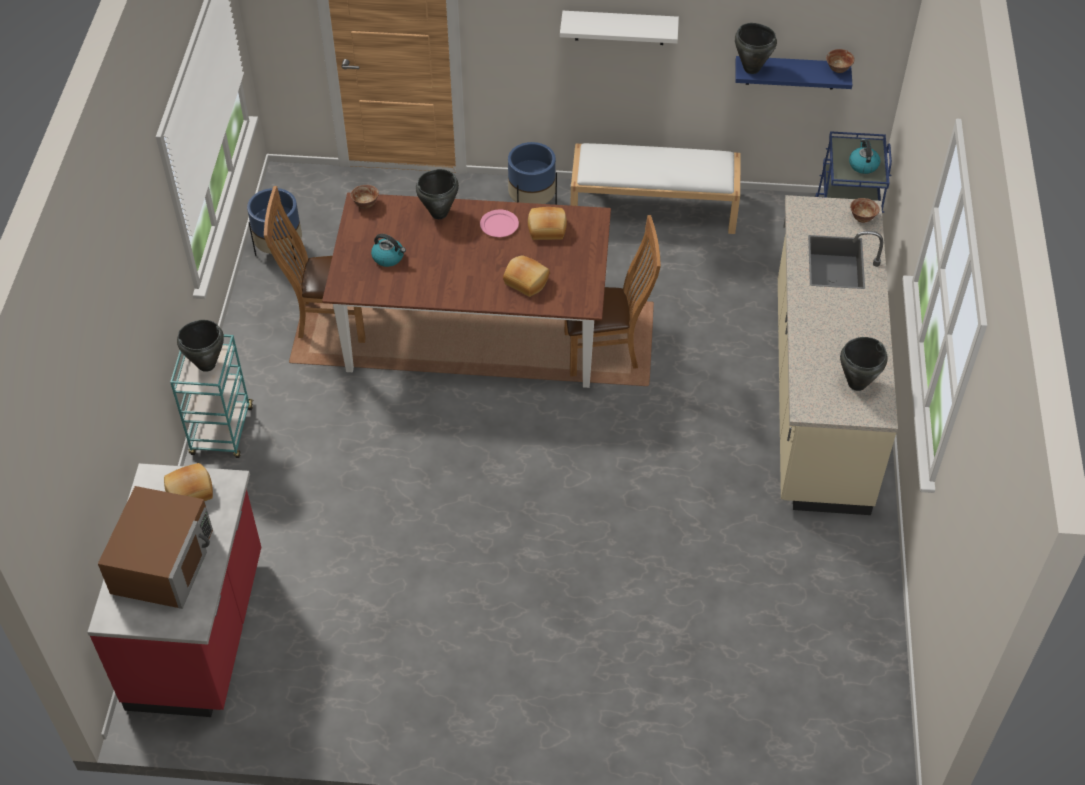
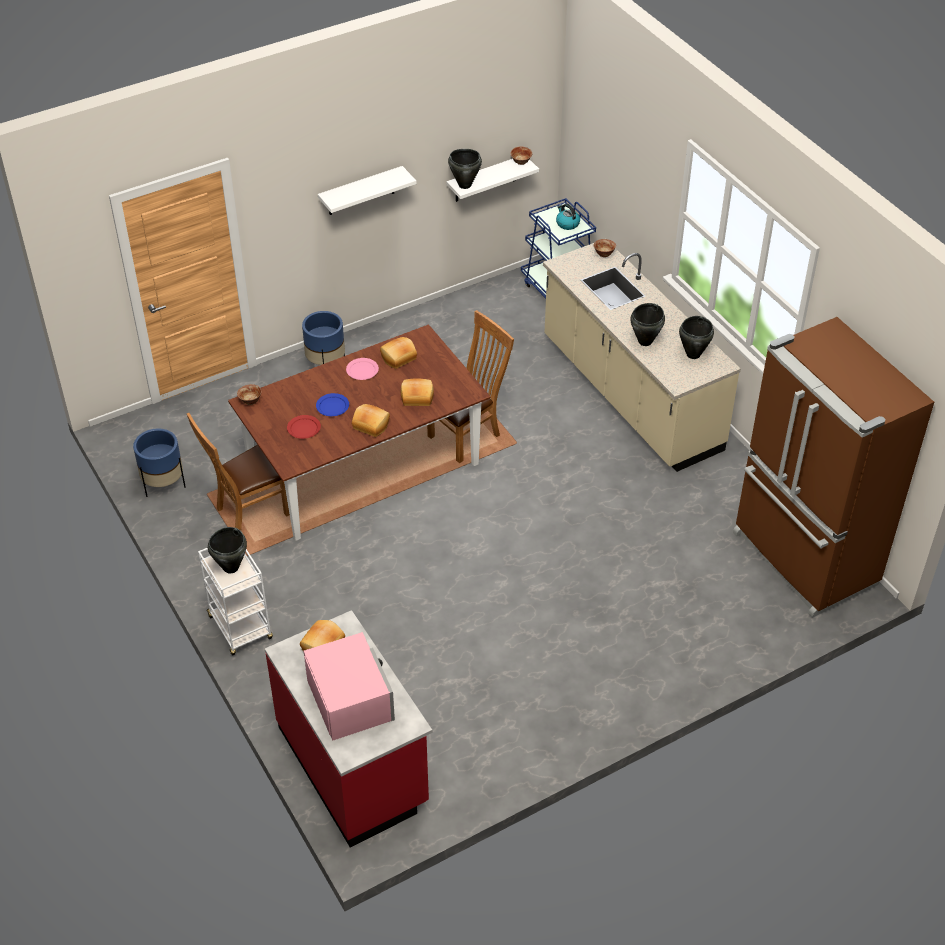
camera: 35 degrees left, 5 degrees down
brown microwave [98,486,213,609] -> pink microwave [304,632,395,741]
turquoise cart [170,335,253,458] -> white cart [198,548,273,656]
kettle [371,234,406,267] -> red plate [287,415,321,439]
black cooking pot [416,169,459,219] -> black cooking pot moved to [630,303,665,346]
white bench [570,143,741,234] -> none
blue shelf [735,56,852,89] -> white shelf [446,159,539,202]
none -> blue plate [316,393,349,416]
none -> bread [352,404,390,437]
none -> brown fridge [733,317,934,618]

